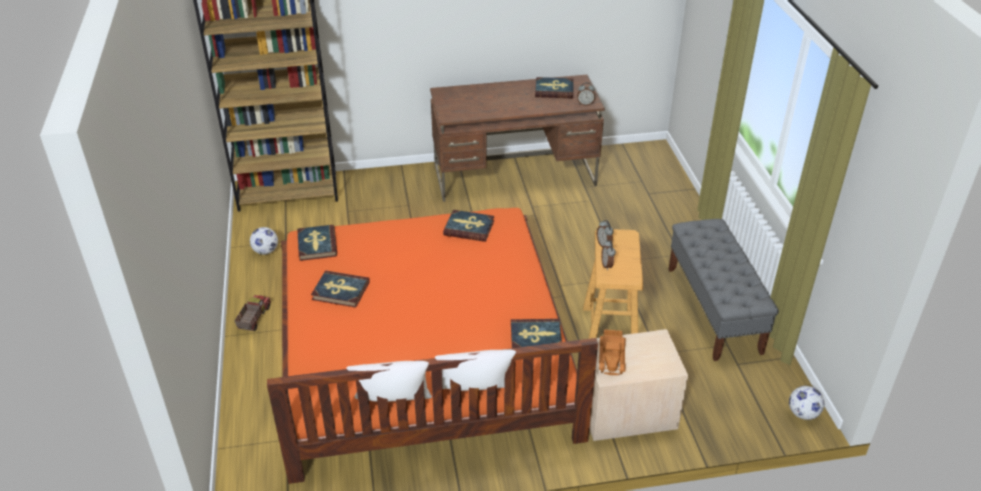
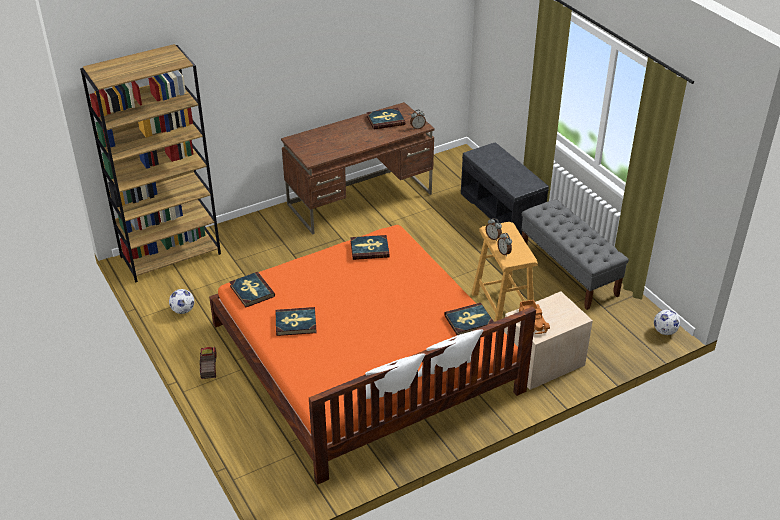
camera: 20 degrees left, 0 degrees up
none -> grey bench [461,142,549,235]

